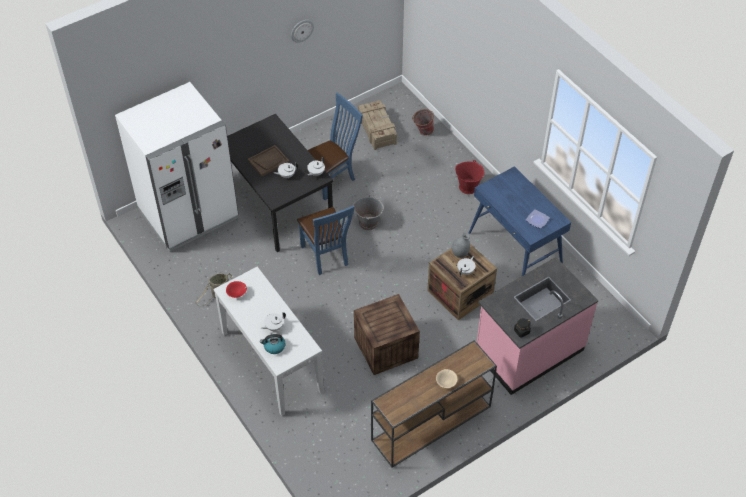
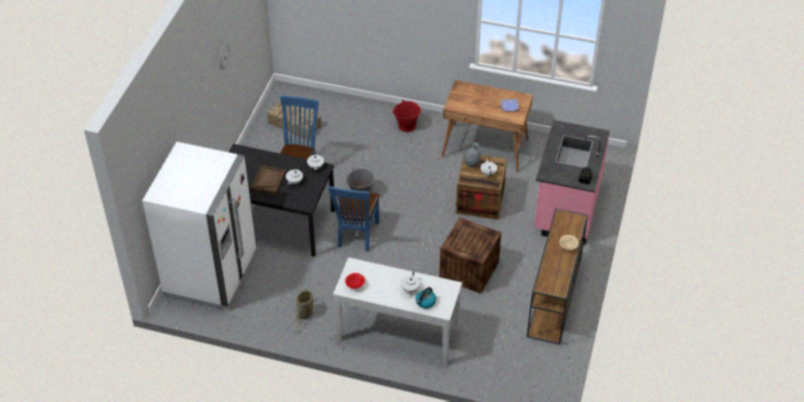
camera: 40 degrees left, 5 degrees down
blue chair [297,205,354,275] -> blue chair turned 75 degrees clockwise [328,186,380,252]
bucket [412,109,434,136] -> none
blue desk [469,166,571,276] -> brown desk [442,80,533,172]

